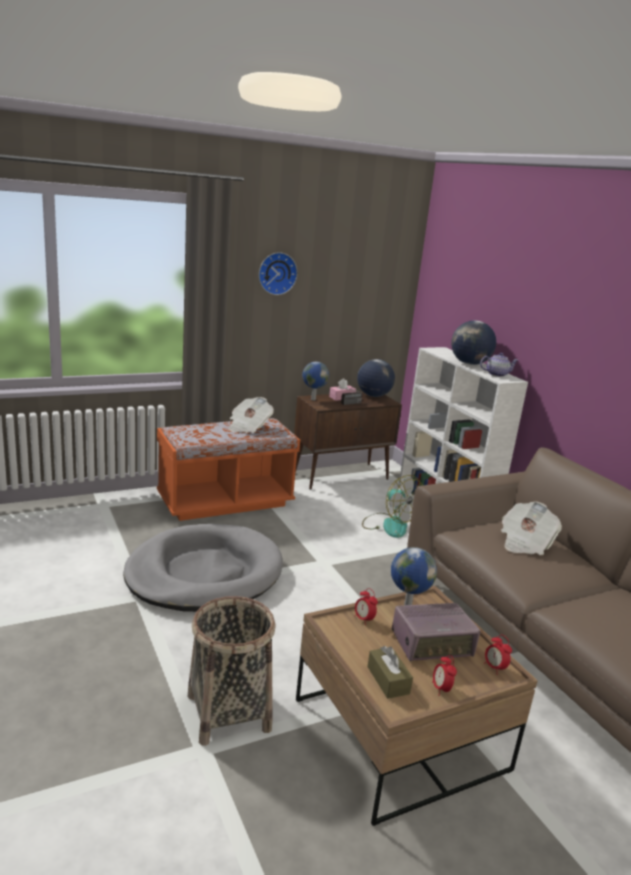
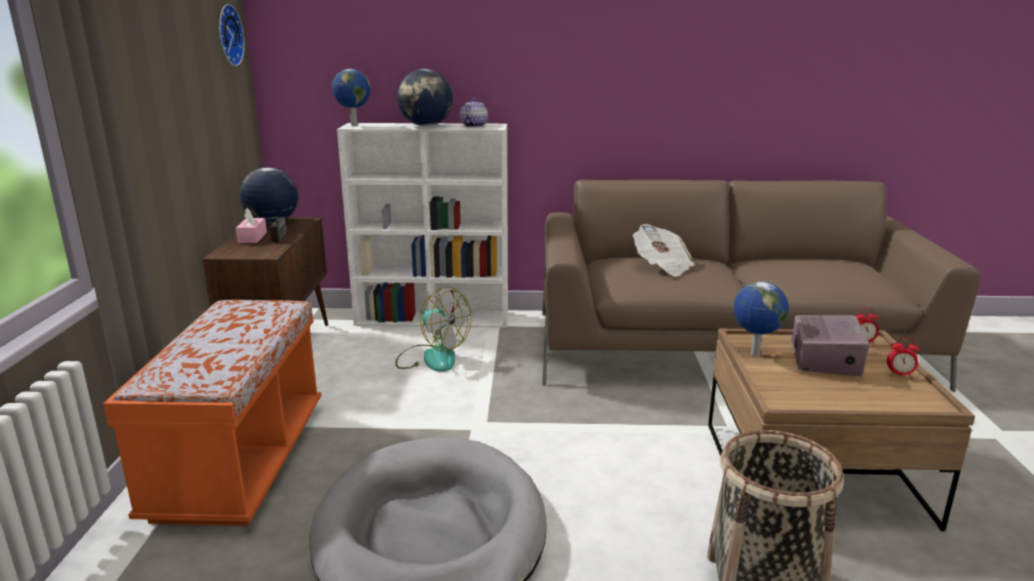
camera: 60 degrees left, 0 degrees up
newspaper [229,397,274,433] -> none
wall clock [259,252,297,295] -> wall clock moved to [219,4,245,66]
globe [302,362,329,401] -> globe moved to [332,69,371,126]
alarm clock [355,588,378,621] -> none
fan [362,475,423,538] -> fan turned 45 degrees clockwise [395,287,471,372]
brown tissue box [367,646,413,699] -> none

